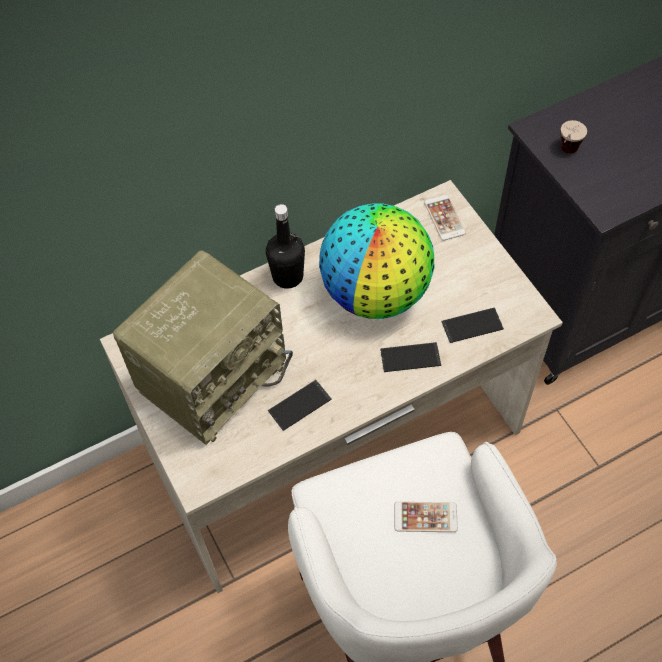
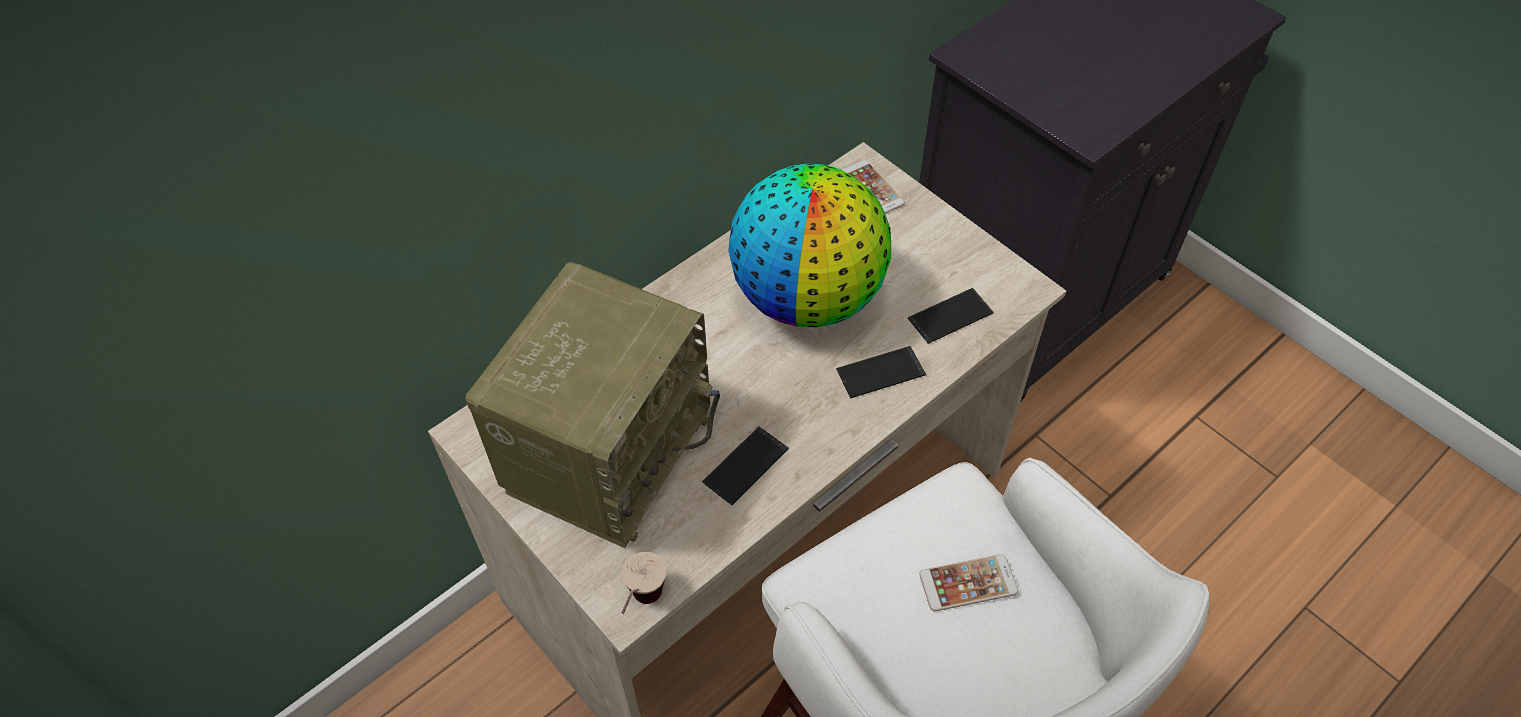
camera: 15 degrees left, 5 degrees down
black bottle [266,204,305,289] -> none
cup [561,120,587,154] -> cup moved to [622,552,666,614]

